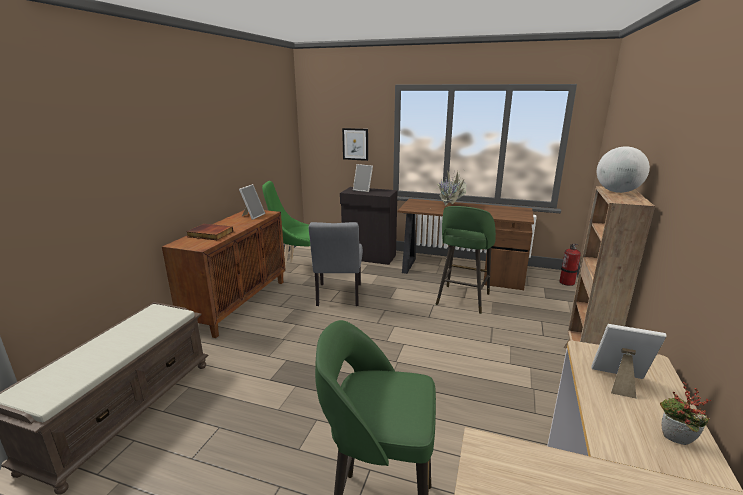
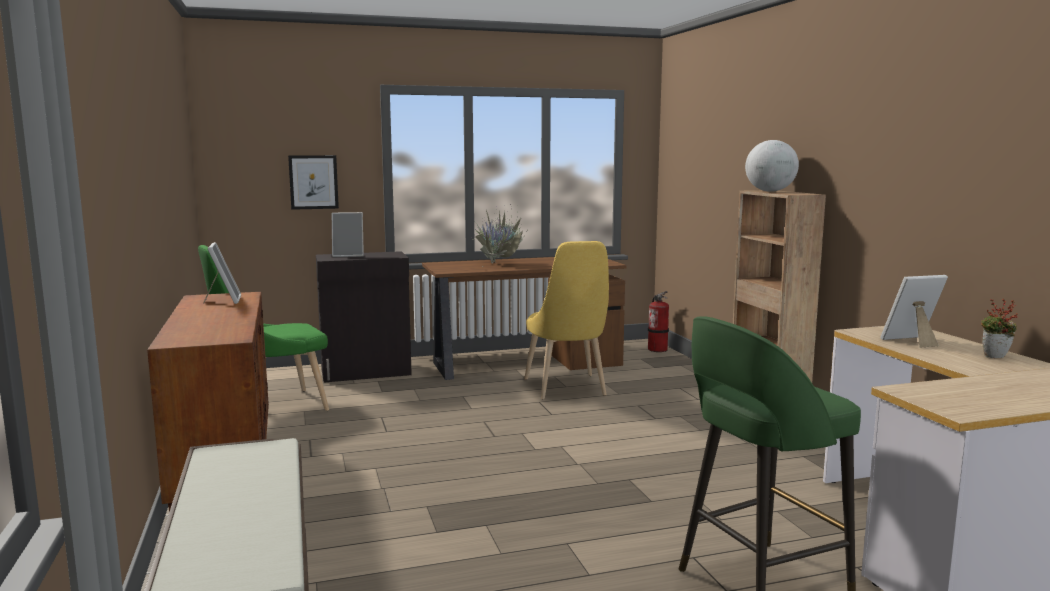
camera: 35 degrees left, 10 degrees down
book [186,224,233,240] -> none
grey chair [309,222,363,306] -> none
green stool [436,206,496,314] -> yellow chair [524,241,609,400]

